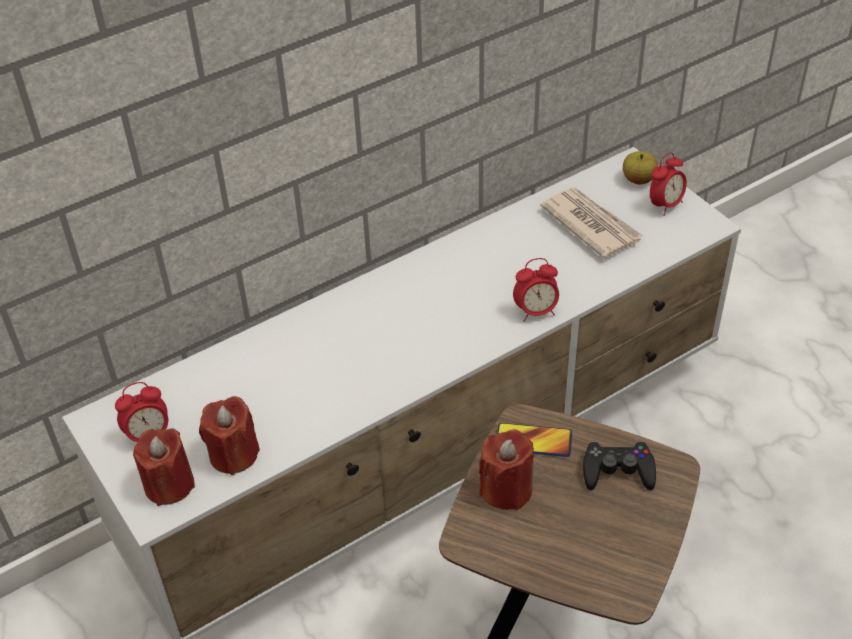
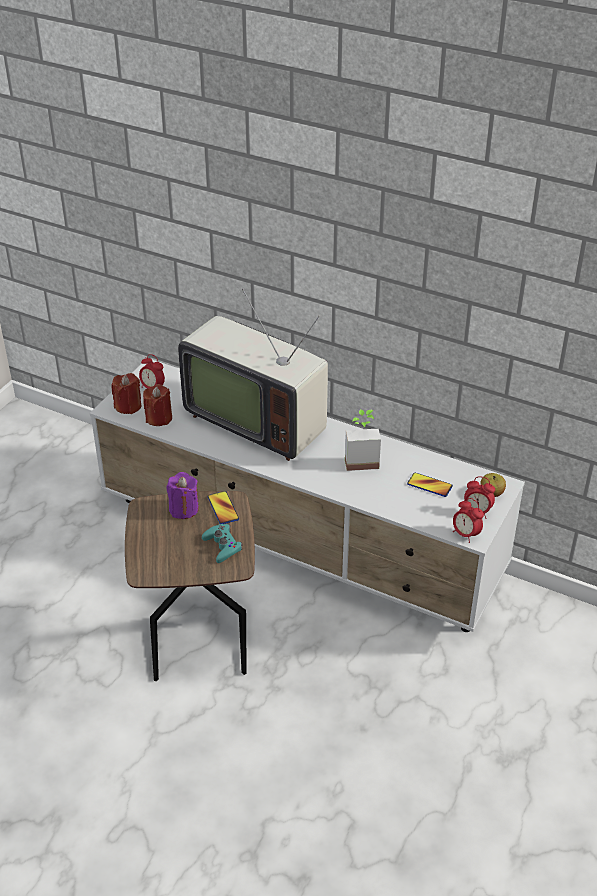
camera: 60 degrees right, 5 degrees down
red candle [479,429,534,510] -> purple candle [166,472,199,519]
alarm clock [513,258,559,322] -> alarm clock moved to [453,498,484,543]
newspaper [540,188,643,259] -> phone [407,473,453,497]
black game controller [583,441,656,490] -> turquoise game controller [202,524,242,563]
none -> television [178,289,328,461]
none -> potted plant [345,409,381,471]

